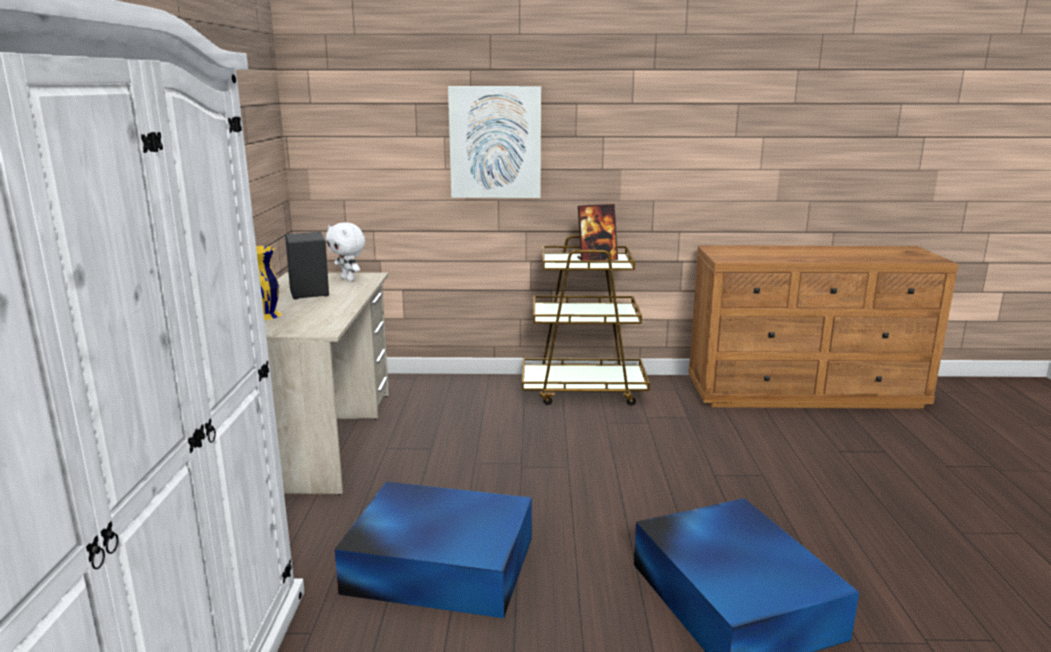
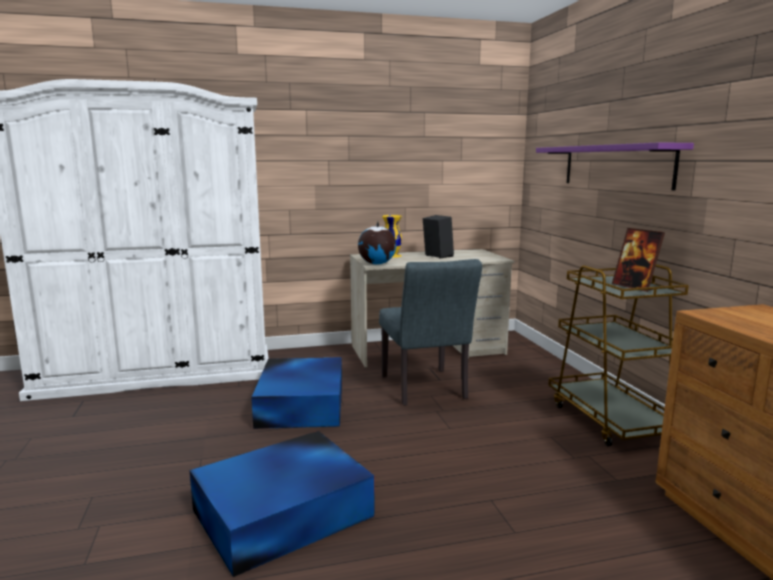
camera: 75 degrees right, 5 degrees down
white plush toy [326,222,365,281] -> none
picture [448,86,541,198] -> purple shelf [536,142,694,191]
none -> globe [358,221,396,265]
none -> grey chair [379,259,482,406]

